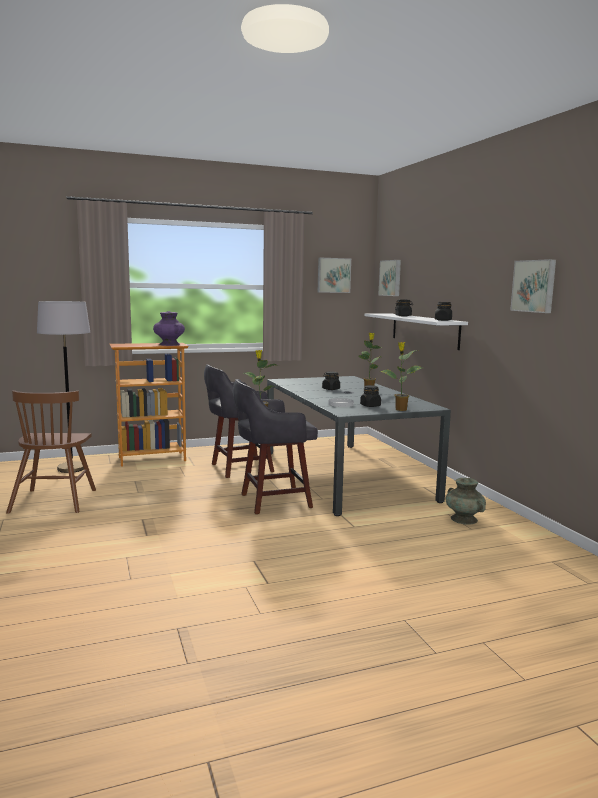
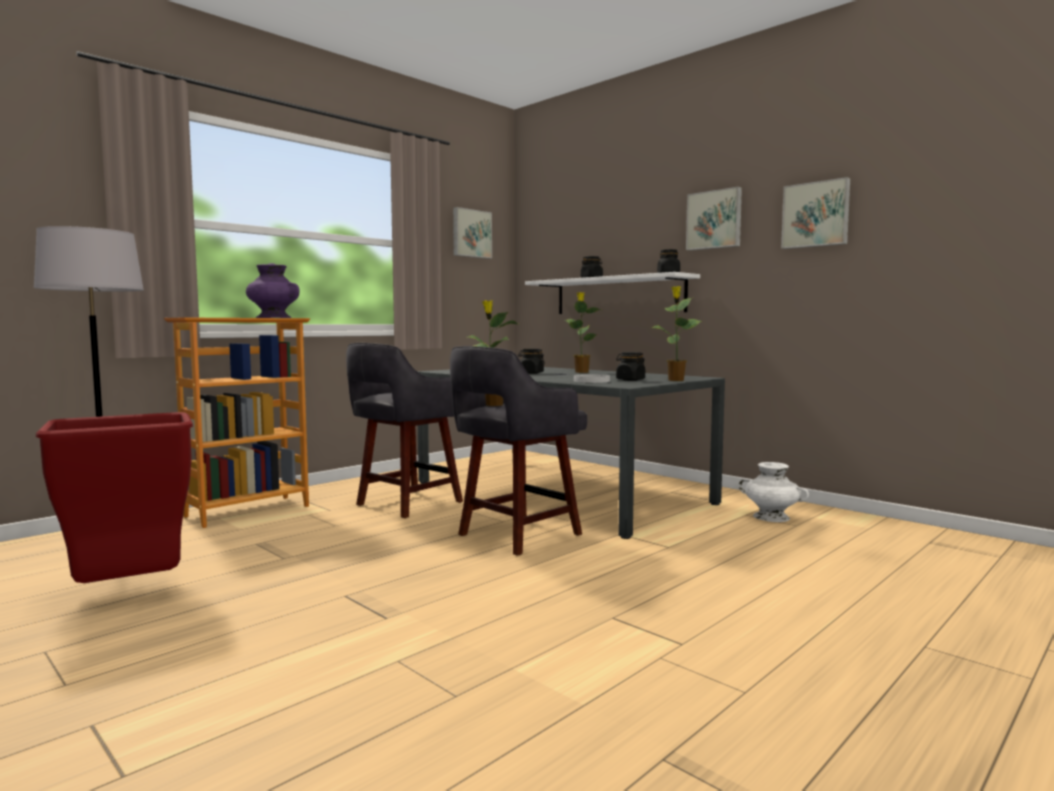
camera: 25 degrees left, 5 degrees down
brown chair [6,390,96,514] -> red trash can [36,412,193,583]
picture [378,260,401,296] -> picture moved to [686,187,742,251]
turquoise vase [446,478,486,525] -> white vase [739,462,809,522]

